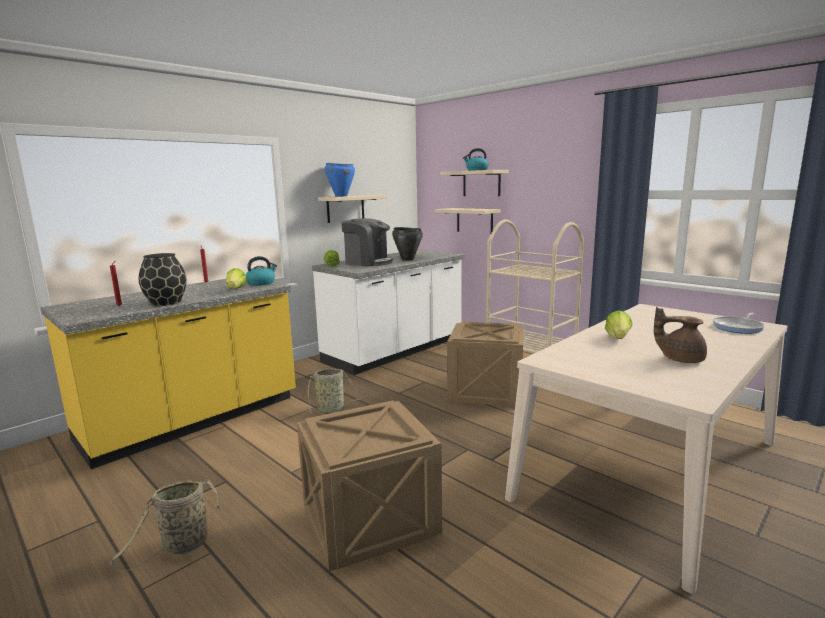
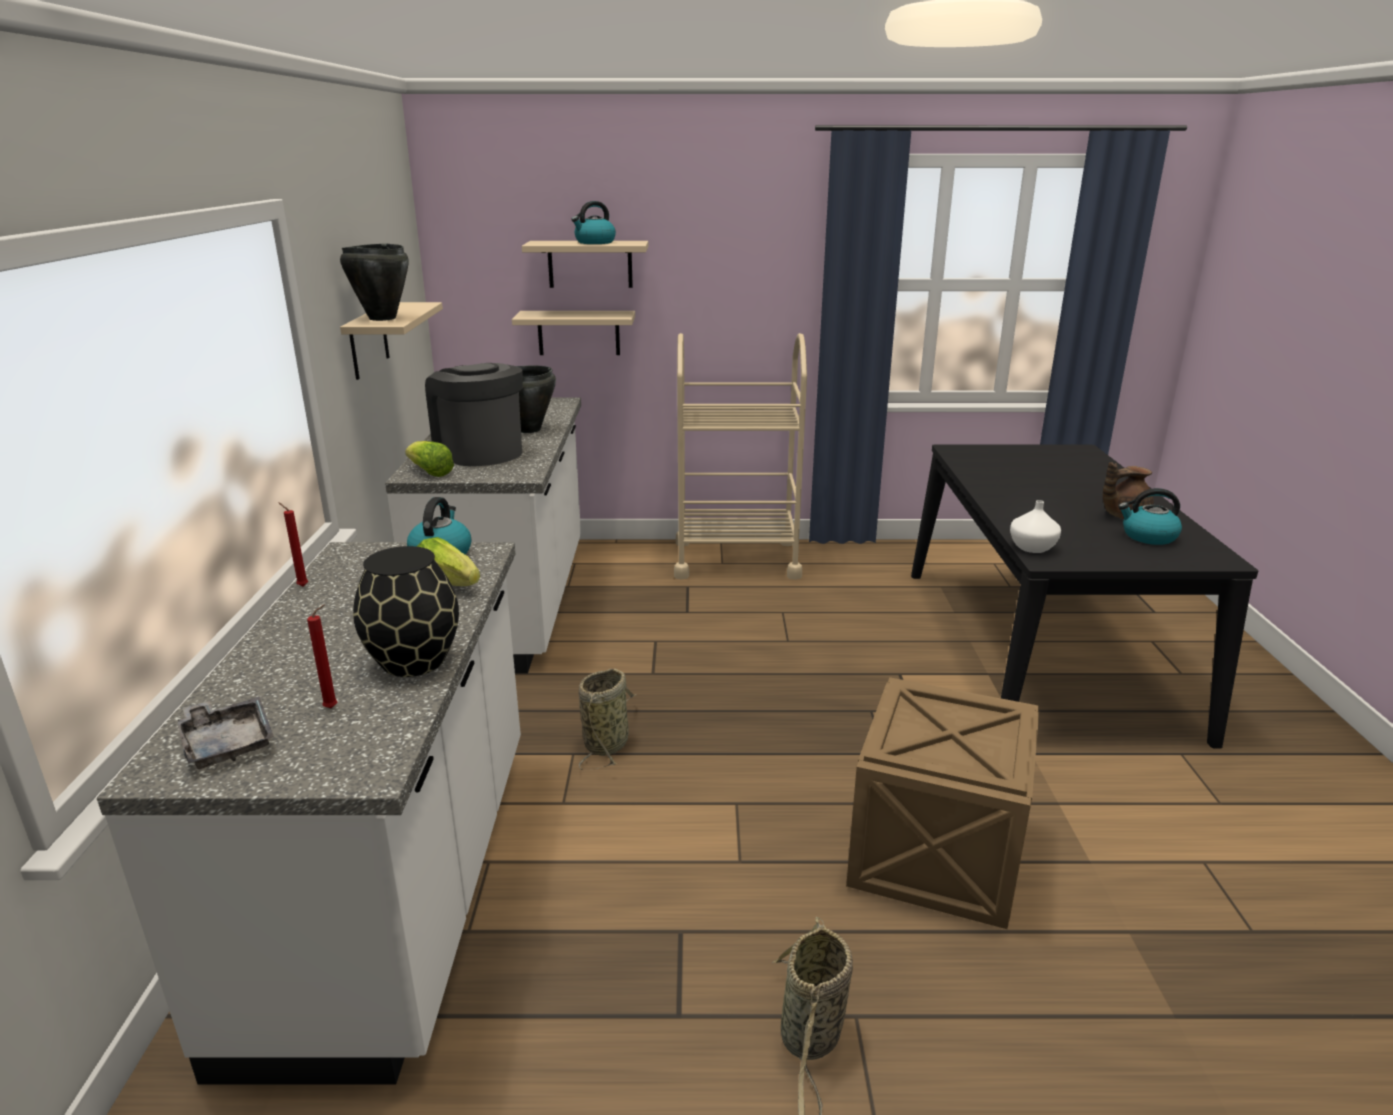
camera: 45 degrees left, 10 degrees up
yellow counter [41,279,296,469] -> white counter [97,542,521,1085]
blue cooking pot [325,163,355,197] -> black cooking pot [340,243,409,321]
coffee machine [341,218,393,267] -> coffee machine turned 105 degrees counterclockwise [425,363,523,466]
crate [447,322,524,407] -> none
beige dining table [505,304,788,594] -> black dining table [911,445,1258,748]
lettuce [605,310,633,339] -> none
frying pan [713,312,765,334] -> none
none -> grey tray [177,697,274,769]
none -> white vase [1010,500,1061,553]
none -> kettle [1118,488,1182,545]

